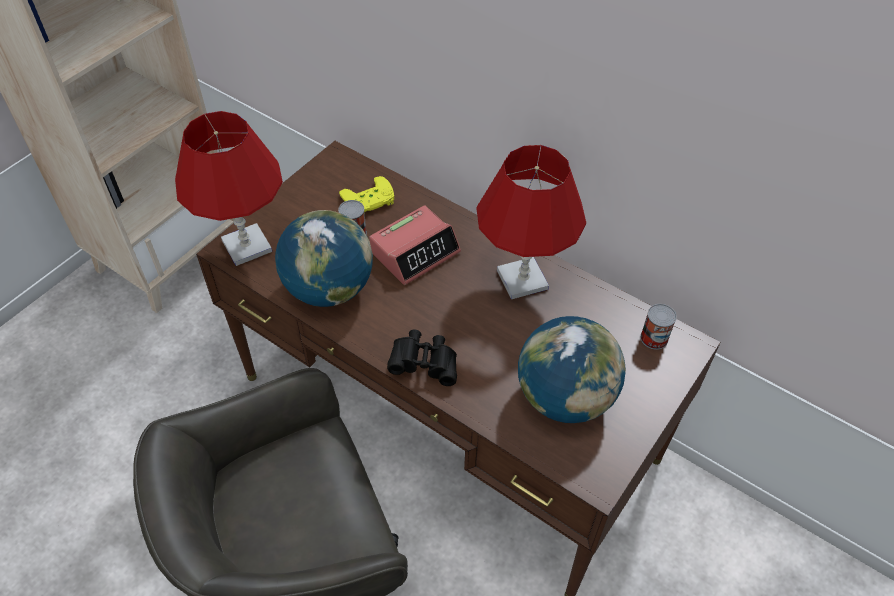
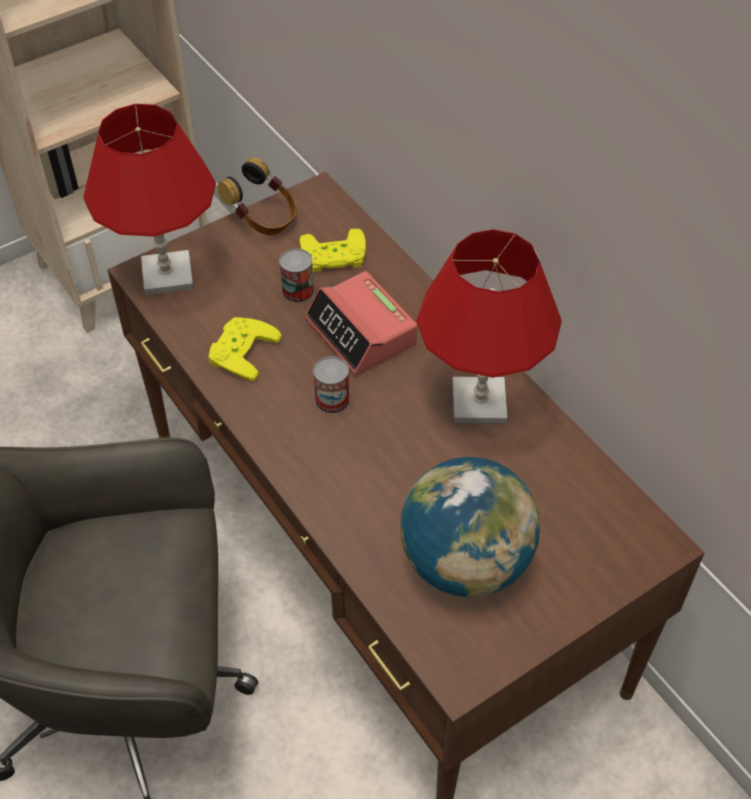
camera: 20 degrees right, 0 degrees up
globe [275,210,373,307] -> yellow game controller [209,317,282,381]
alarm clock [369,205,461,285] -> alarm clock turned 75 degrees clockwise [305,271,417,376]
black binoculars [387,330,457,386] -> none
can [640,304,677,350] -> can moved to [313,356,350,414]
none -> headphones [218,157,296,235]

